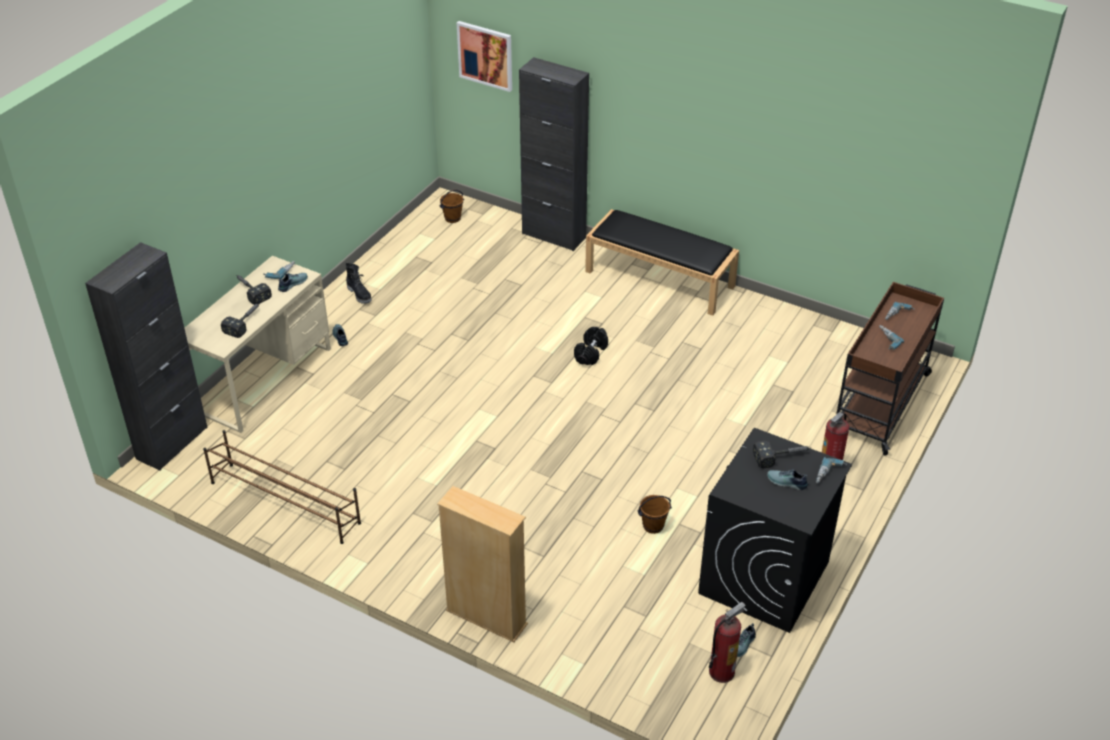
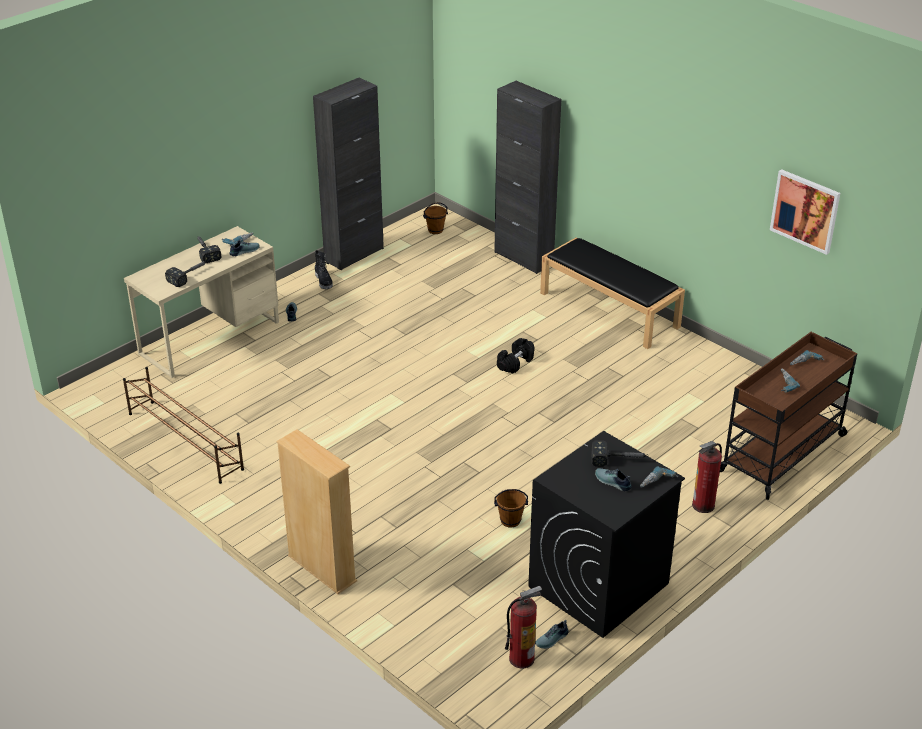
camera: 15 degrees right, 5 degrees down
black cabinet [85,242,208,471] -> black cabinet moved to [313,78,384,270]
picture [457,21,512,92] -> picture moved to [770,169,840,255]

